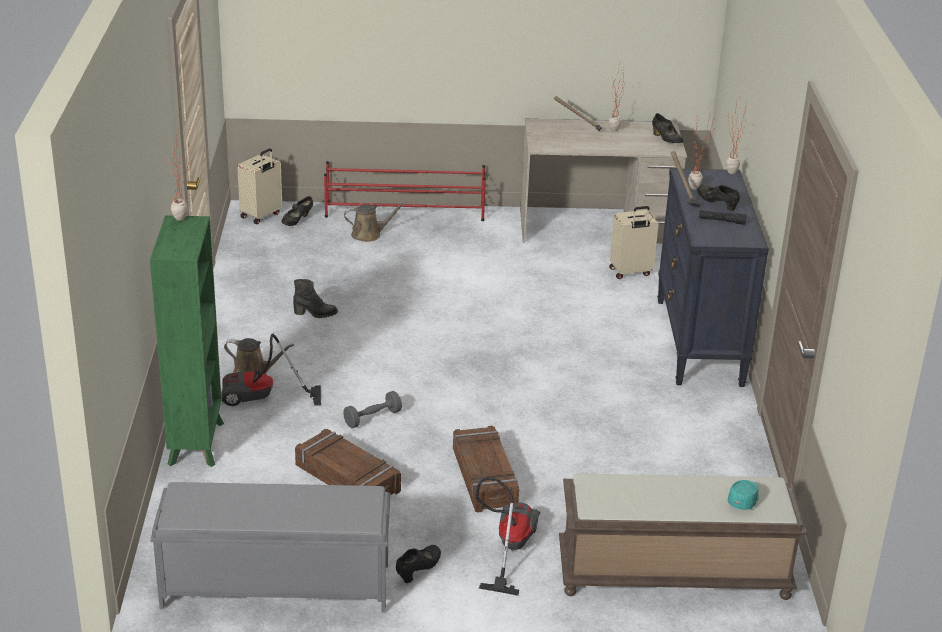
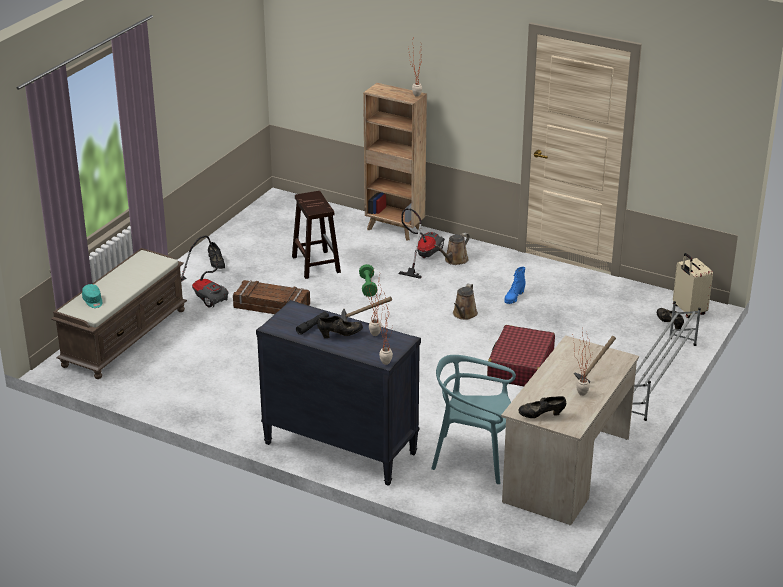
camera: 120 degrees right, 0 degrees up
green bookcase [150,215,224,467] -> brown bookcase [363,83,427,241]
grey bench [150,482,390,613] -> none
black boot [293,279,338,318] -> blue boot [504,267,526,304]
crate [295,429,401,495] -> brown stool [292,191,341,279]
red shoe rack [324,161,486,221] -> grey shoe rack [632,301,701,421]
grey dumbbell [343,391,402,428] -> green dumbbell [359,264,377,297]
brown watering can [344,200,407,242] -> brown watering can moved to [453,284,478,320]
beige suitcase [609,206,659,279] -> turquoise chair [431,355,516,484]
none -> red suitcase [487,325,555,386]

